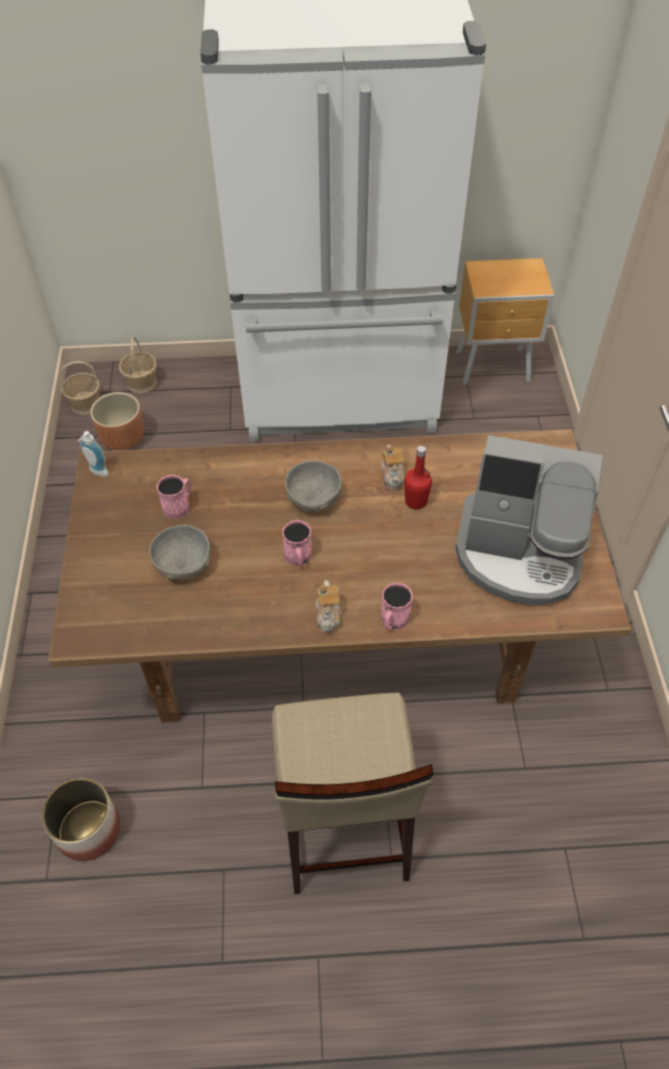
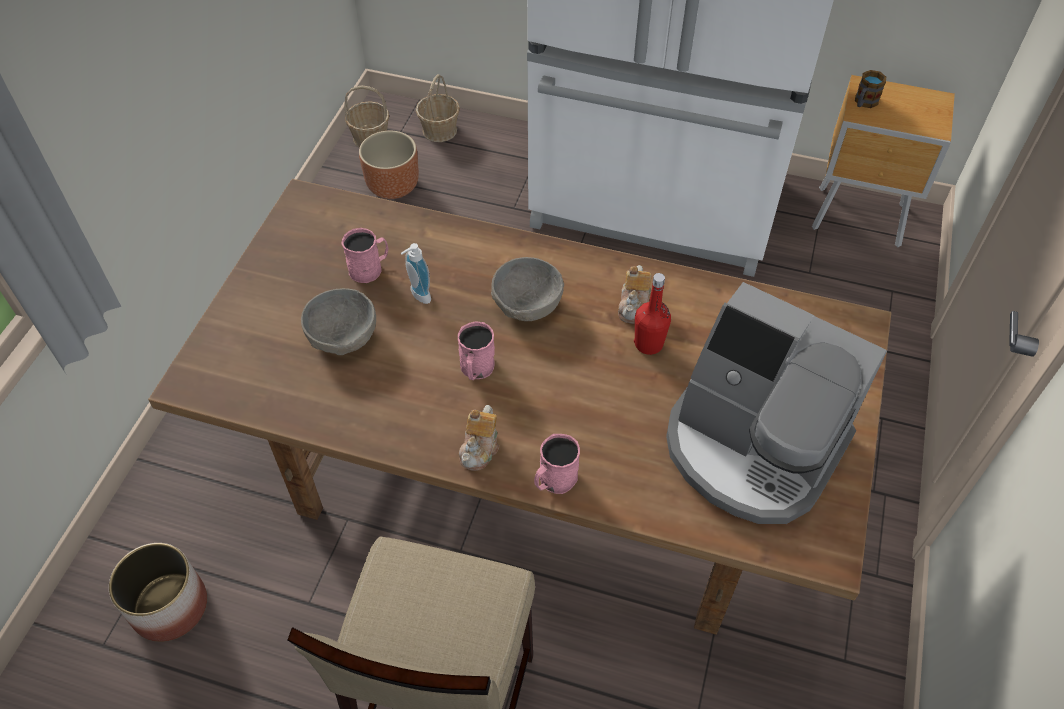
camera: 20 degrees right, 0 degrees up
soap dispenser [78,431,109,477] -> soap dispenser moved to [401,243,431,304]
none -> mug [855,70,886,108]

